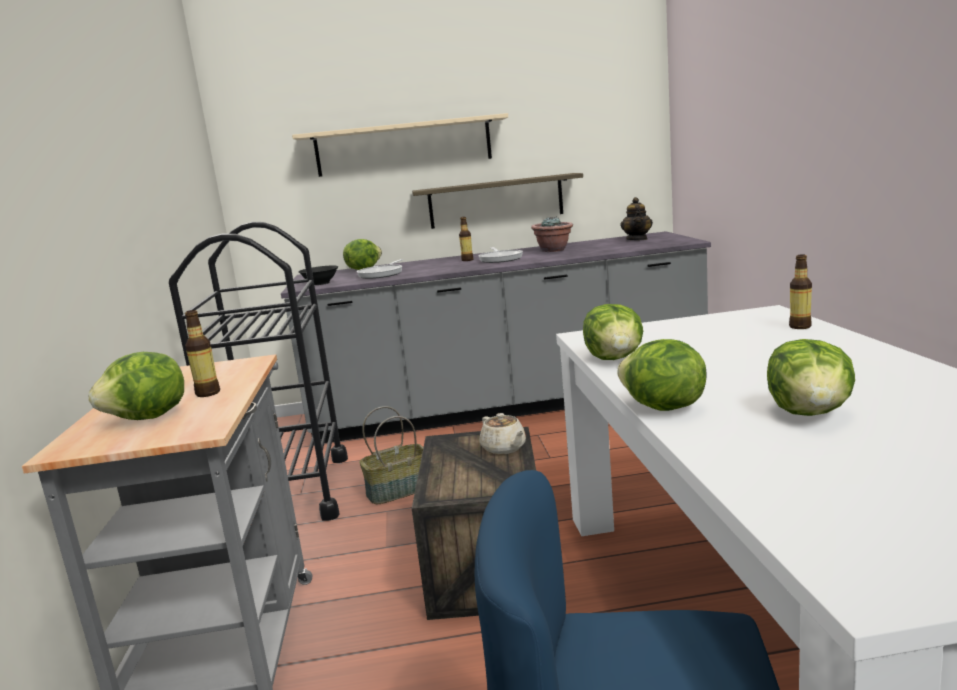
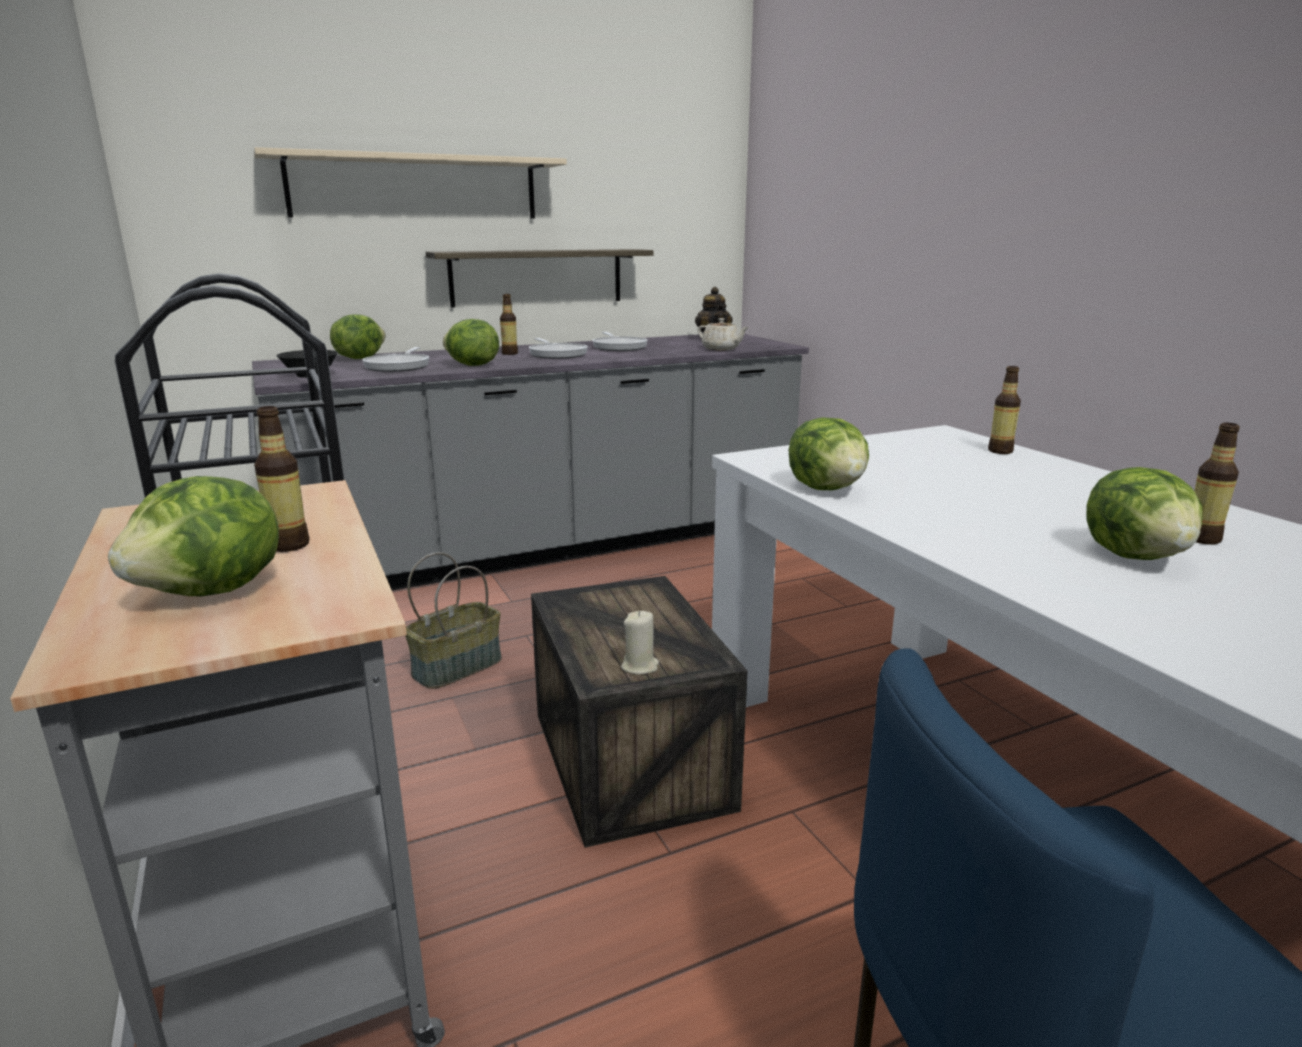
camera: 20 degrees left, 5 degrees up
beige teapot [480,413,526,455] -> beige teapot moved to [697,318,749,351]
potted plant [531,216,573,252] -> frying pan [592,332,648,351]
lettuce [617,339,706,411] -> lettuce moved to [443,319,499,366]
none -> beige candle [621,611,659,674]
none -> bottle [1195,423,1240,545]

